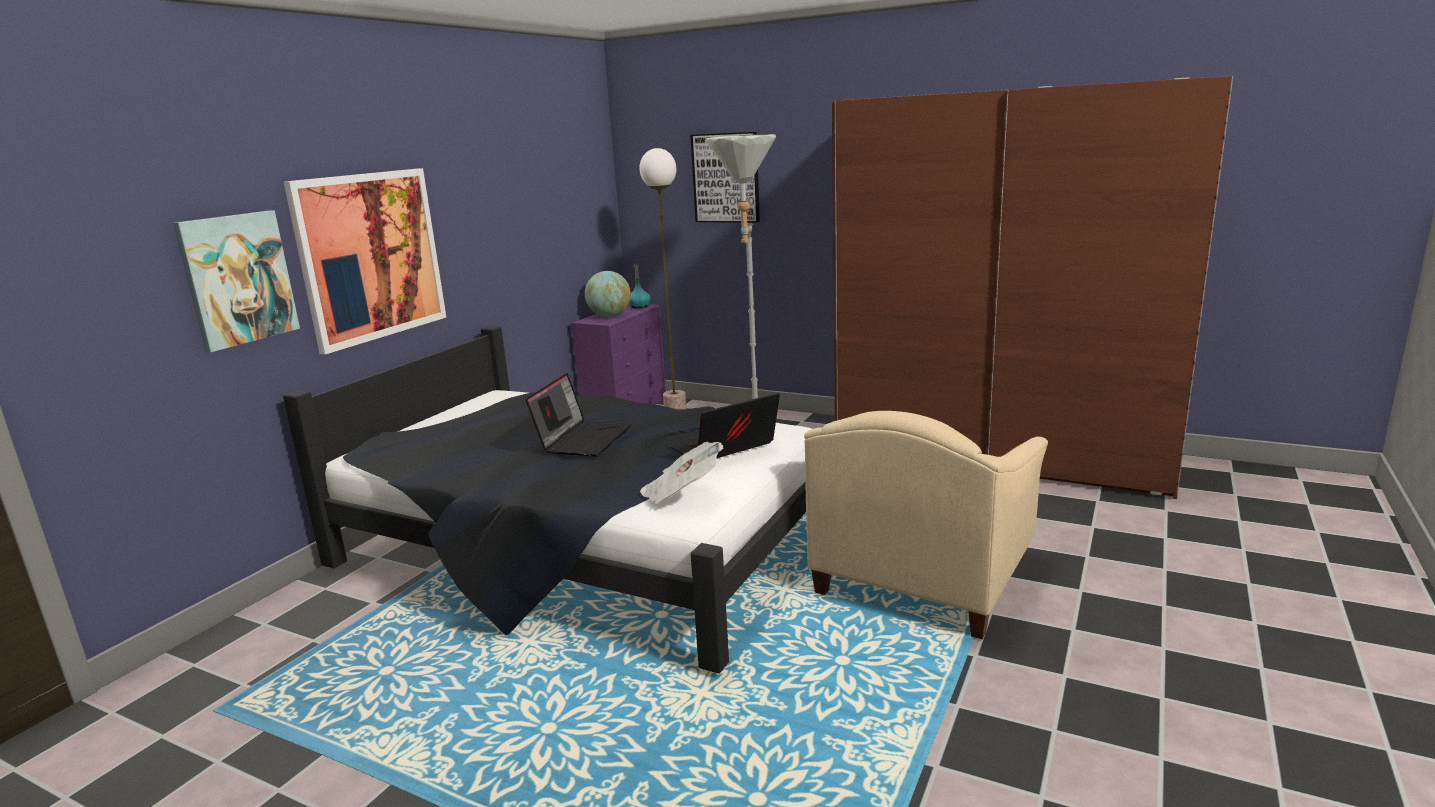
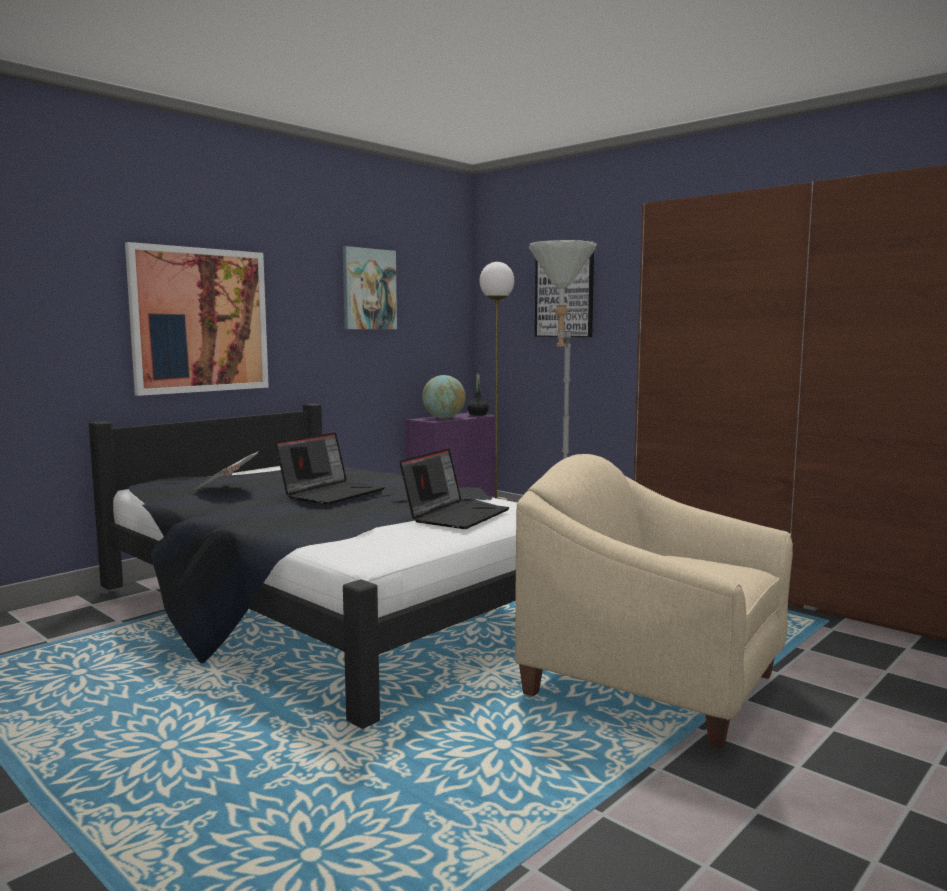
camera: 15 degrees right, 10 degrees down
picture [173,210,300,352] -> picture moved to [343,246,397,329]
turquoise bottle [629,263,650,308] -> black bottle [467,373,489,416]
newspaper [640,442,723,504] -> newspaper moved to [194,451,259,489]
laptop [670,393,780,458] -> laptop turned 135 degrees clockwise [399,448,509,529]
beige armchair [804,411,1048,639] -> beige armchair turned 75 degrees clockwise [515,454,793,749]

